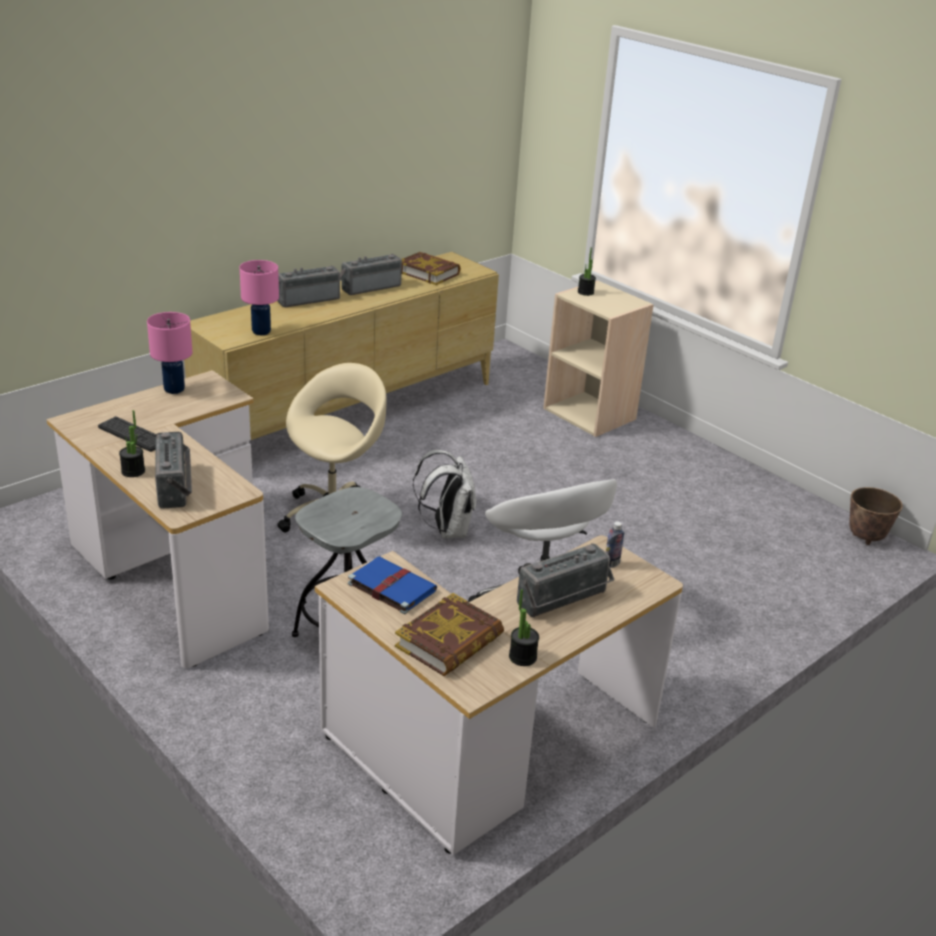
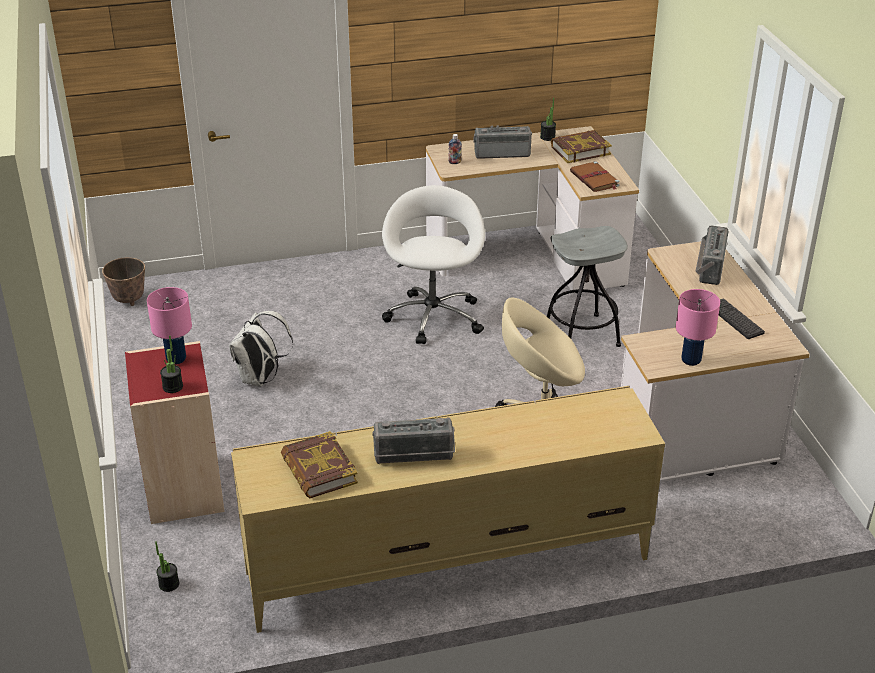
camera: 150 degrees left, 5 degrees up
potted plant [119,410,145,477] -> potted plant moved to [155,541,179,592]
pink table lamp [239,260,279,335] -> pink table lamp moved to [147,287,192,365]
radio [277,266,340,307] -> none
blue book [348,556,437,614] -> brown book [570,161,620,192]
white backpack [413,450,476,538] -> white backpack moved to [229,311,293,386]
beige bookcase [543,280,654,437] -> red bookcase [125,341,225,524]

